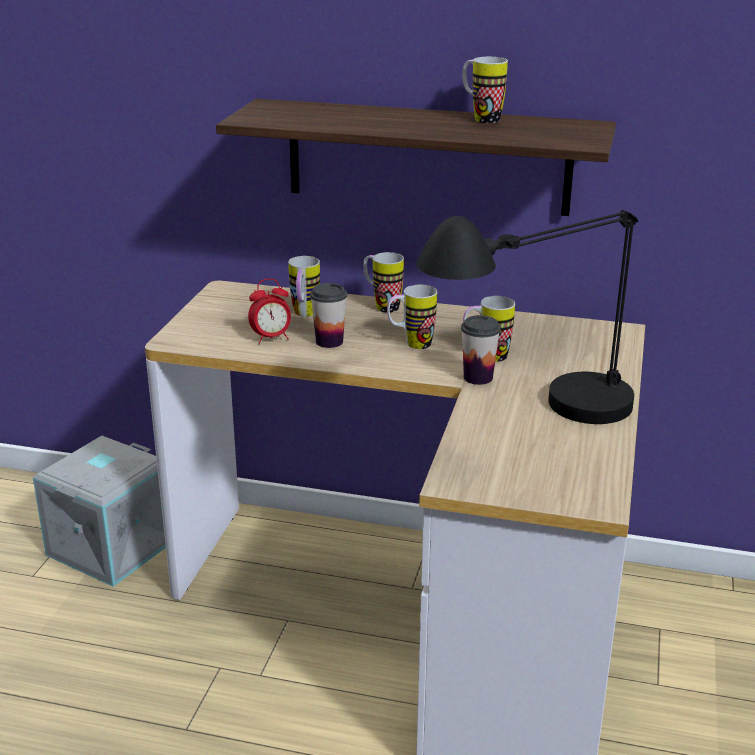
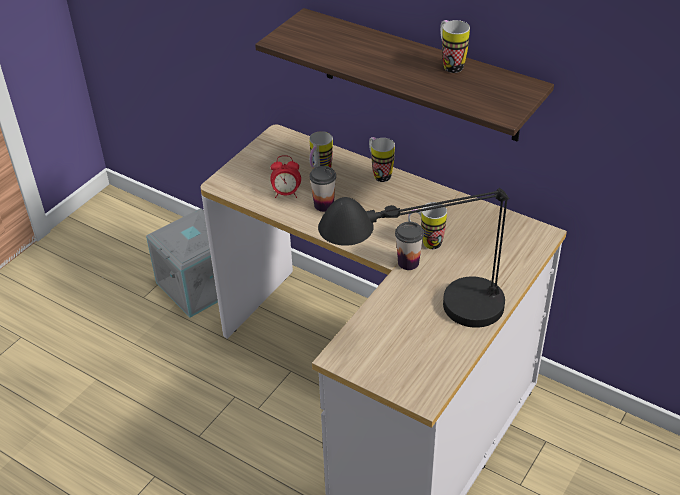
camera: 20 degrees right, 15 degrees up
mug [387,285,437,349] -> none

